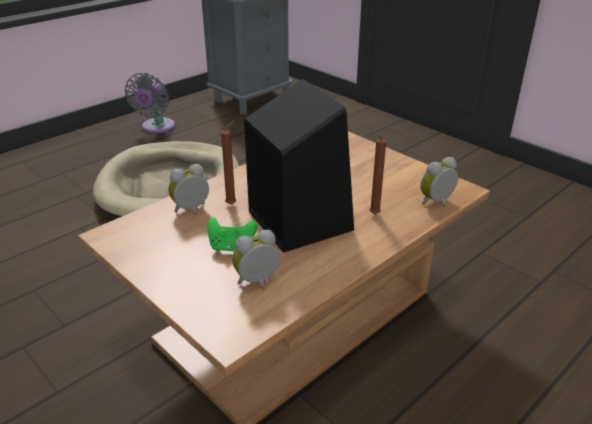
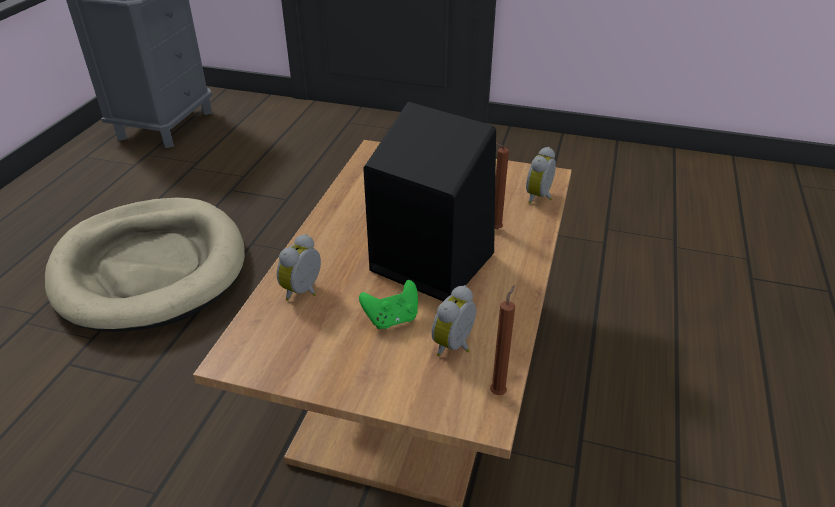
camera: 30 degrees left, 5 degrees up
grey fan [125,73,175,134] -> none
brown candle [221,121,236,205] -> brown candle moved to [490,285,515,395]

